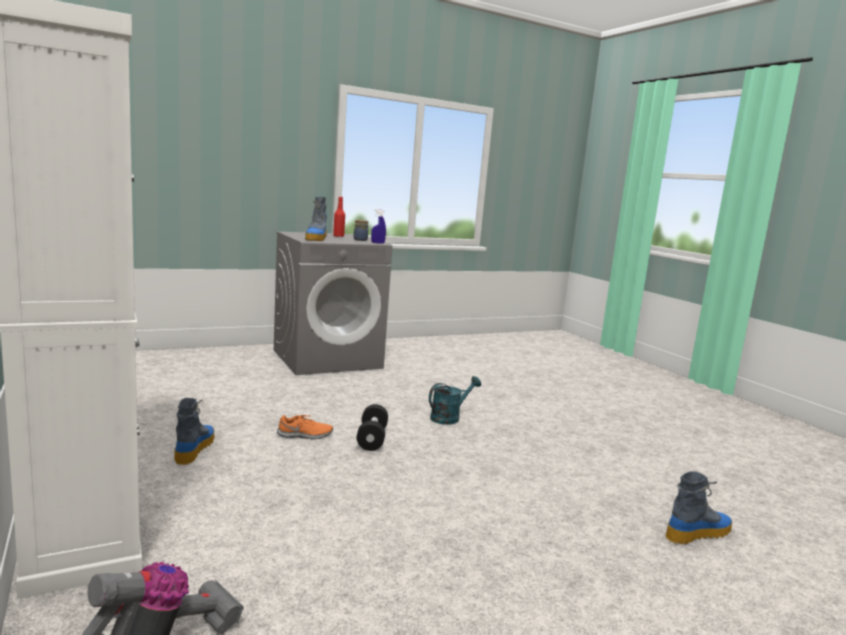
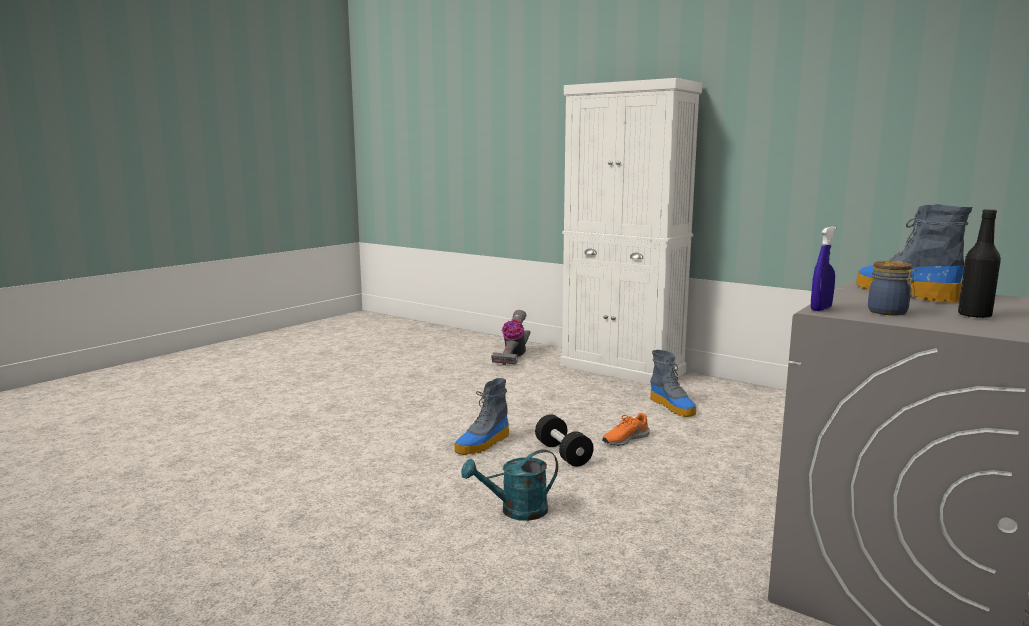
camera: 155 degrees right, 0 degrees up
red bottle [333,197,345,237] -> black bottle [958,209,1001,318]
turquoise watering can [429,376,481,425] -> turquoise watering can turned 45 degrees clockwise [461,449,558,521]
boot [666,471,733,544] -> boot moved to [454,378,509,455]

